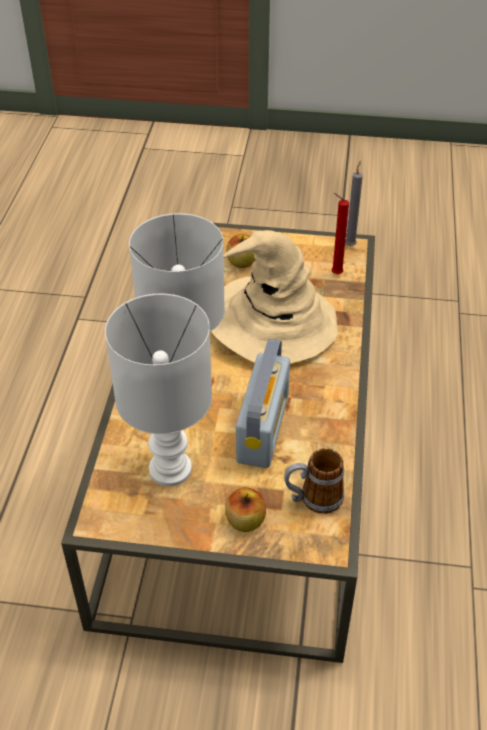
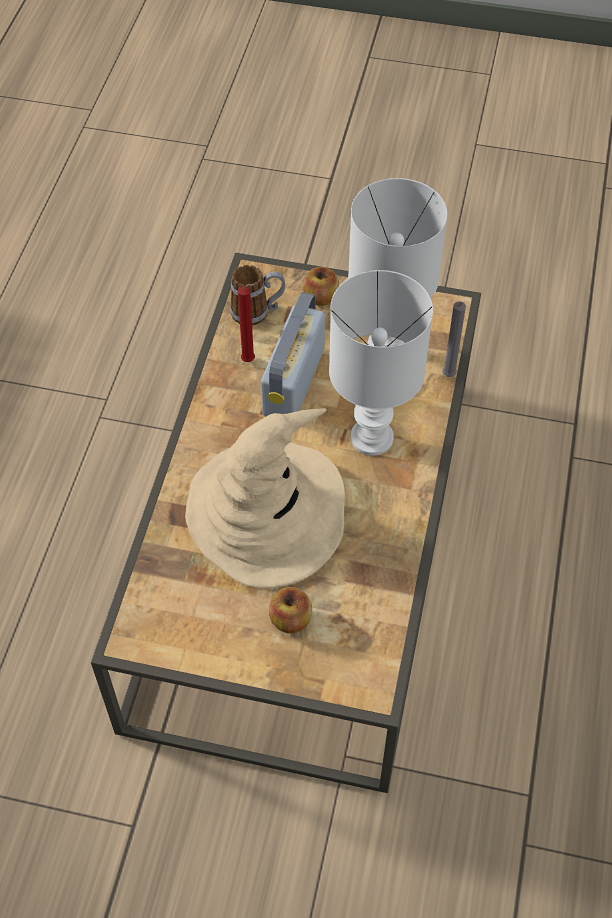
camera: 175 degrees left, 10 degrees up
red candle [331,193,349,274] -> red candle moved to [238,283,256,362]
grey candle [345,161,363,246] -> grey candle moved to [442,301,466,377]

